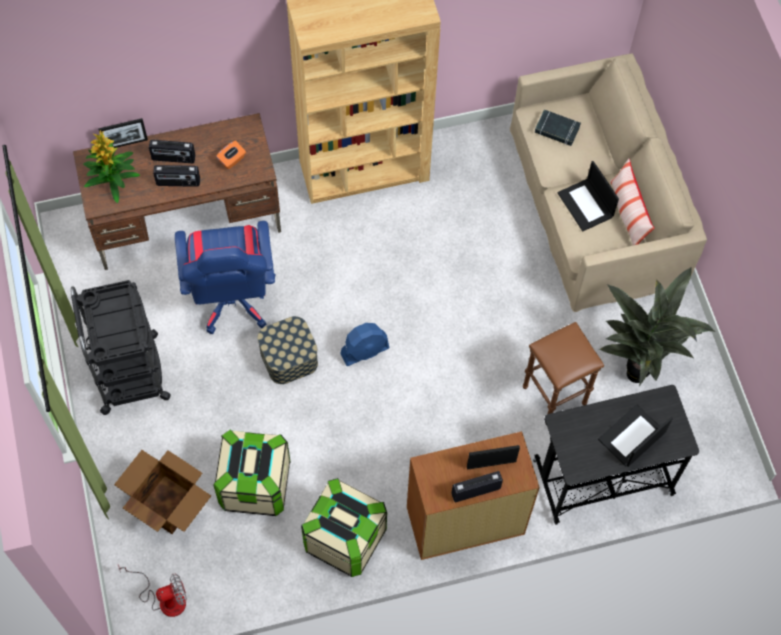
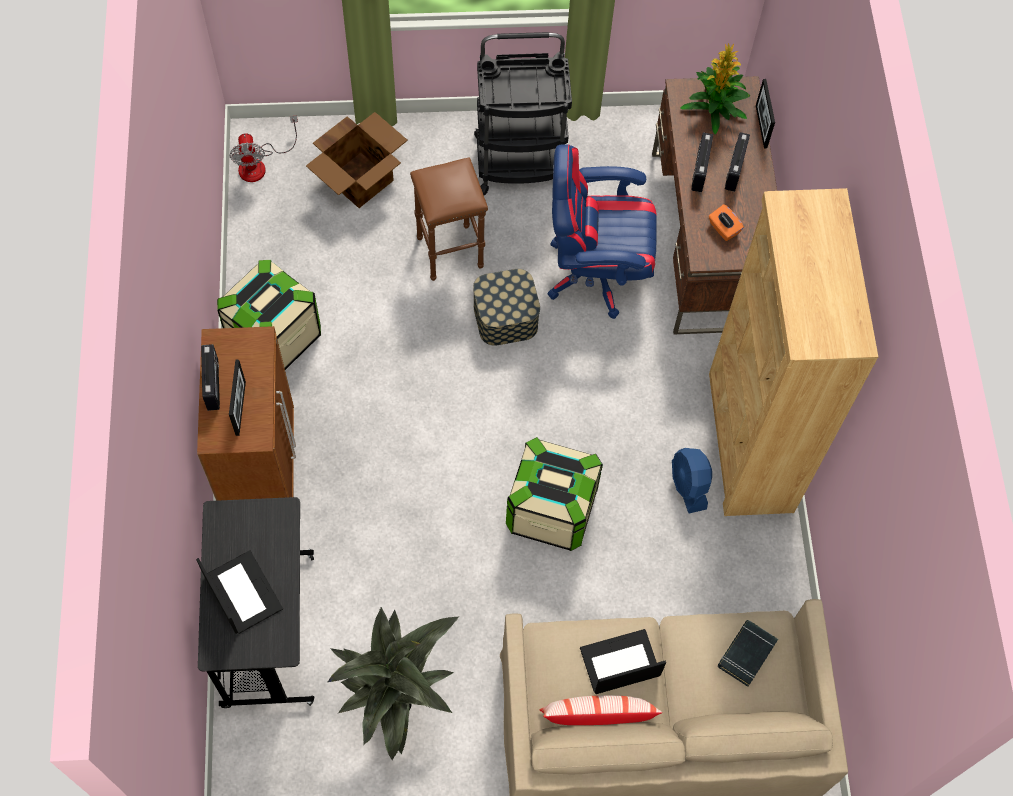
camera: 100 degrees right, 0 degrees up
storage box [213,430,290,516] -> storage box moved to [506,437,603,551]
blue fan [340,323,390,366] -> blue fan moved to [672,448,712,513]
brown stool [523,322,604,414] -> brown stool moved to [410,157,488,281]

